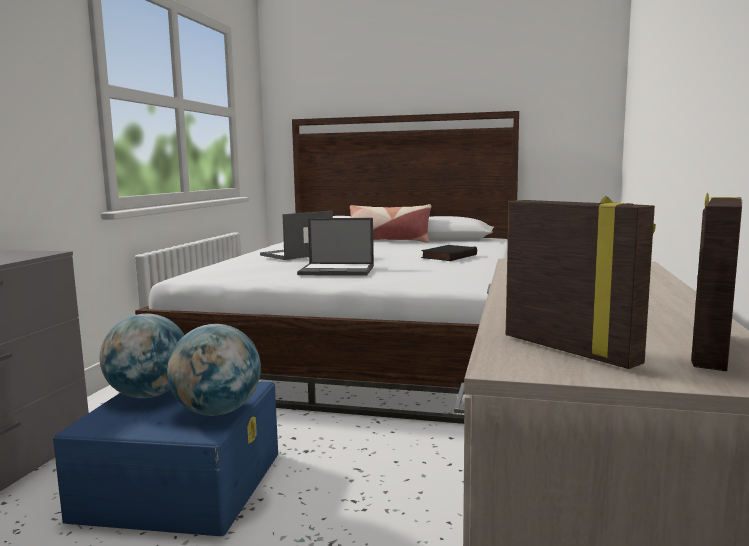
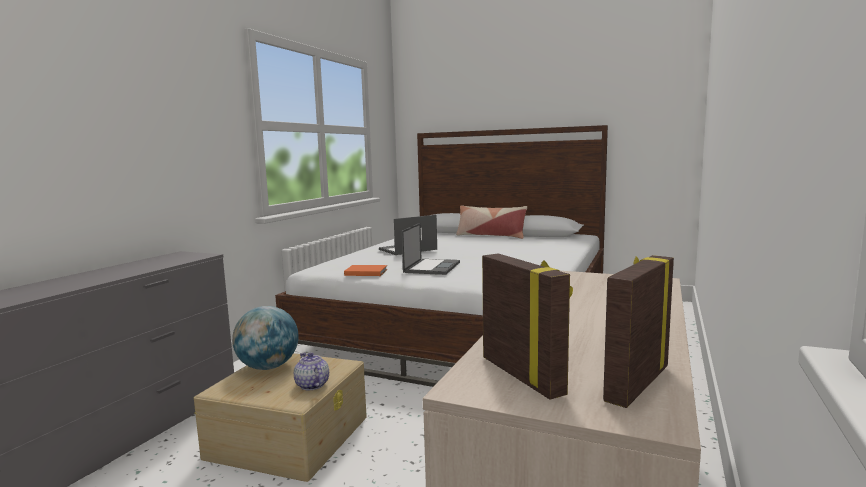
camera: 10 degrees right, 0 degrees up
blue storage box [53,381,278,536] -> beige storage box [194,353,367,482]
globe [167,324,261,416] -> teapot [294,353,329,390]
laptop [297,218,374,276] -> laptop turned 90 degrees counterclockwise [401,223,460,275]
black book [421,245,477,261] -> none
none -> orange book [344,265,387,276]

